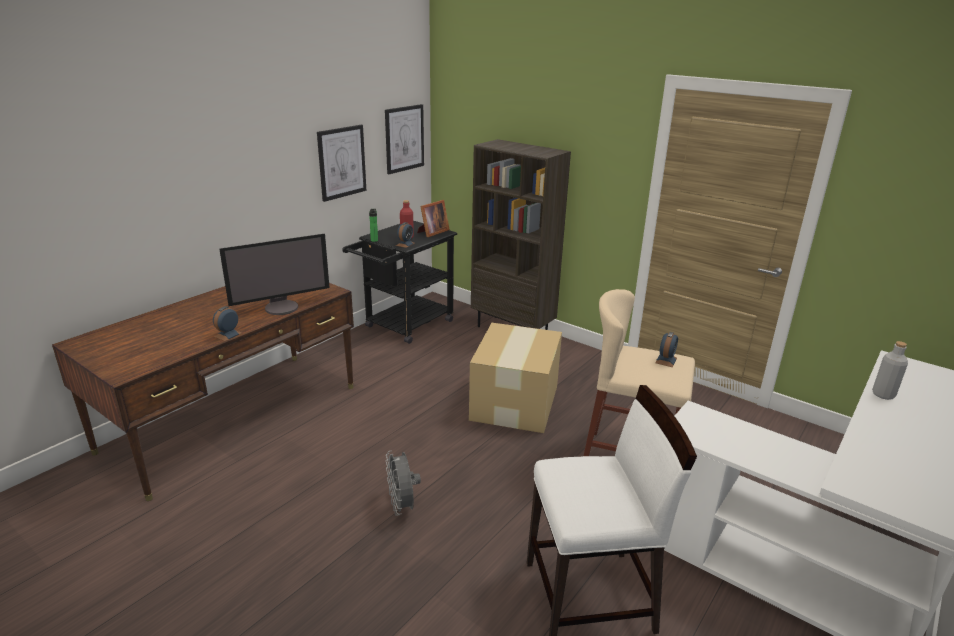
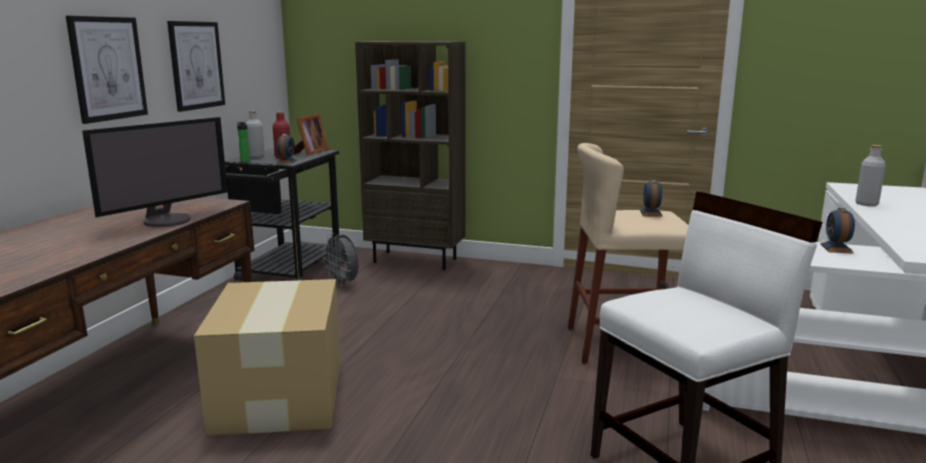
camera: 20 degrees left, 10 degrees down
alarm clock [213,306,242,341] -> alarm clock moved to [820,208,855,254]
picture [385,104,424,174] -> picture moved to [66,16,148,124]
grey fan [386,450,421,516] -> grey fan moved to [323,233,358,286]
cardboard box [469,323,562,433] -> cardboard box moved to [194,279,341,436]
none -> grey bottle [246,111,265,158]

